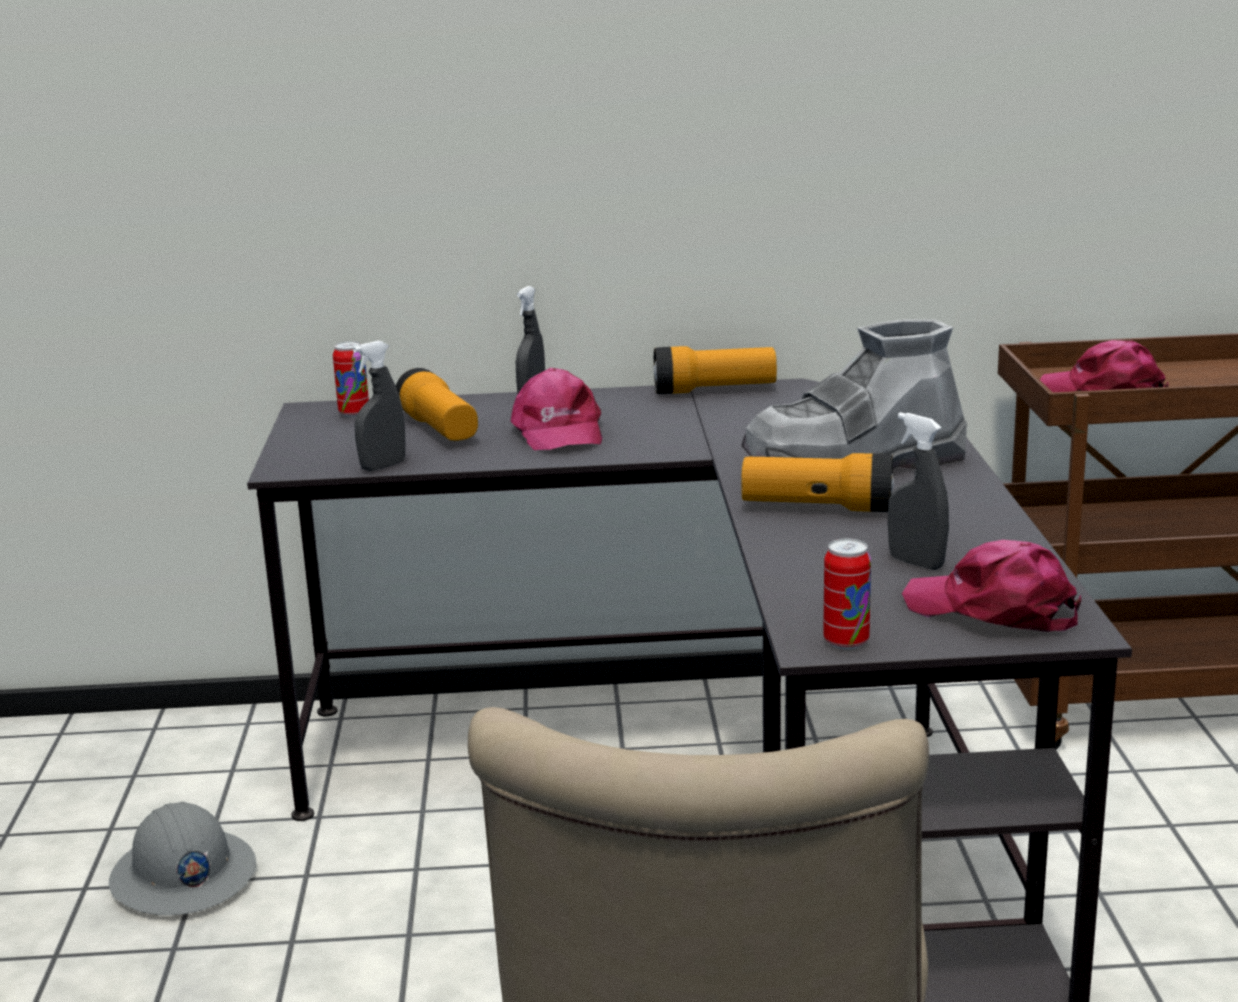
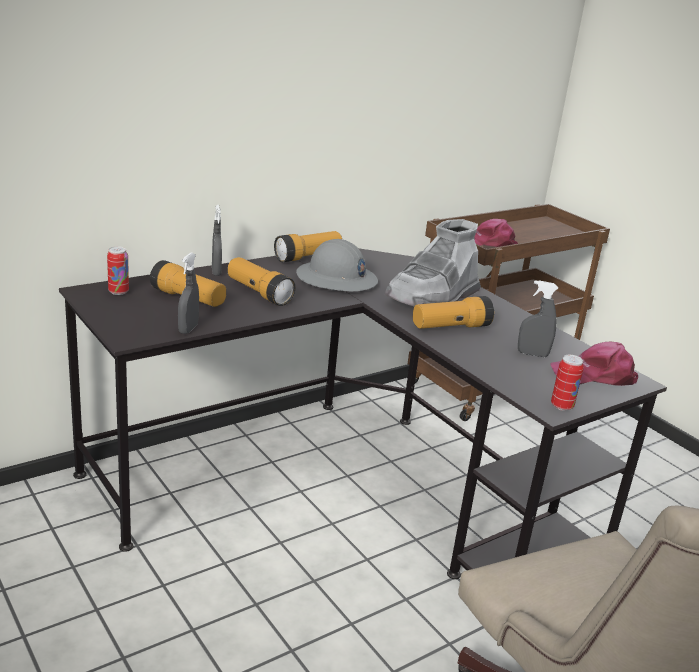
camera: 35 degrees left, 5 degrees up
grey hard hat [109,802,256,915] -> grey hard hat moved to [296,239,378,291]
pink cap [511,368,602,450] -> flashlight [228,257,295,306]

